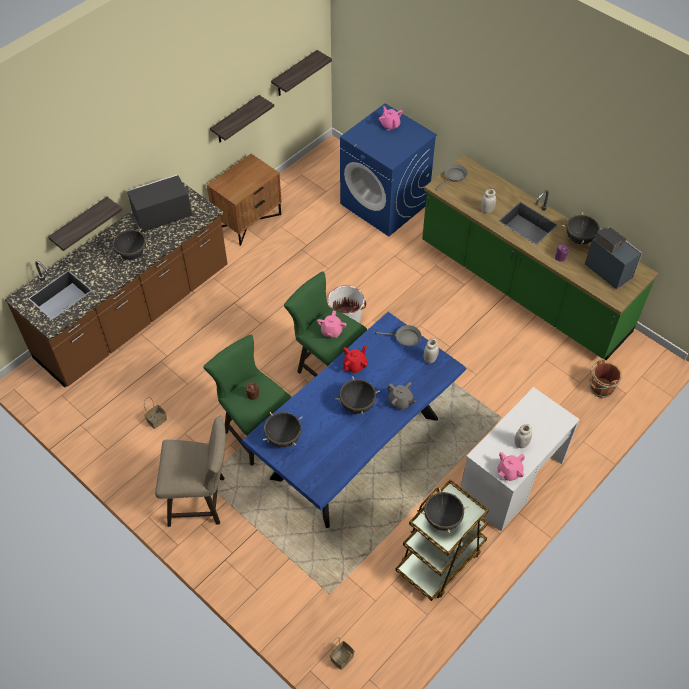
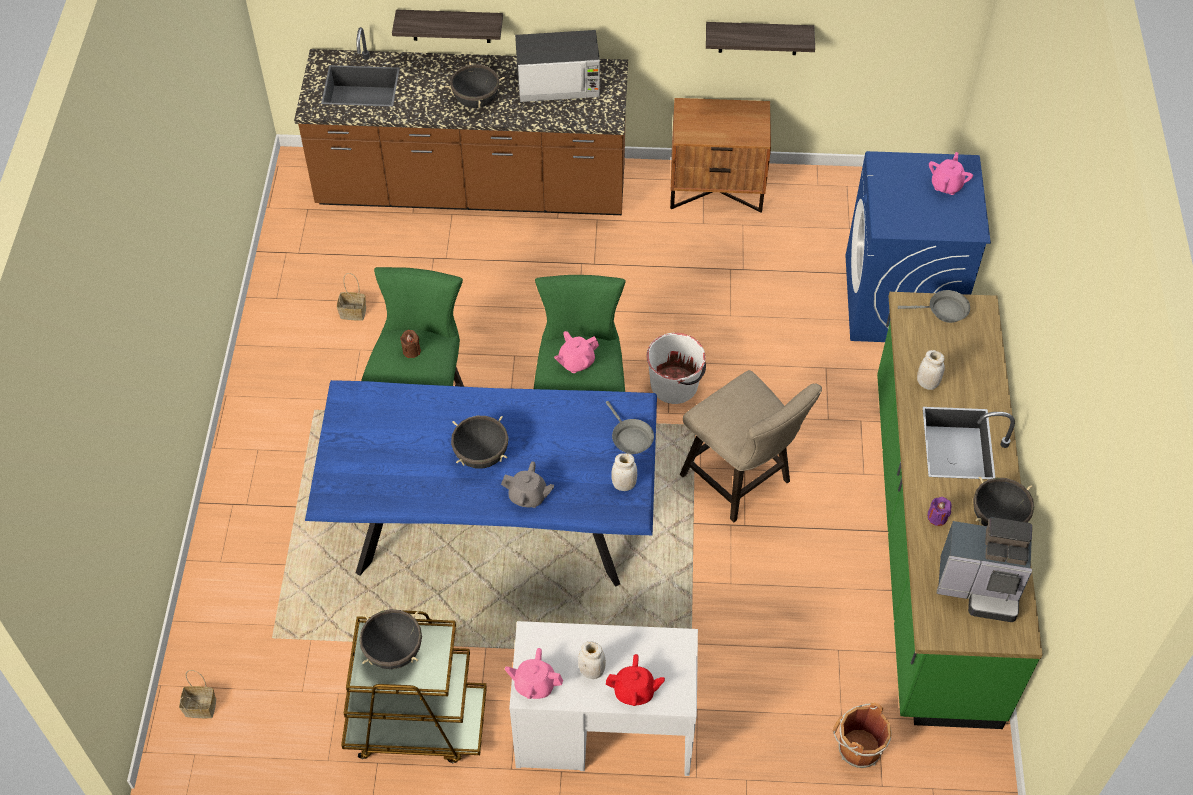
camera: 50 degrees right, 0 degrees up
microwave [127,174,192,232] -> microwave turned 150 degrees clockwise [515,30,600,102]
beige stool [155,416,226,527] -> beige stool moved to [680,370,822,522]
black cooking pot [263,412,302,448] -> none
shelf [271,50,332,96] -> none
red teapot [343,345,367,373] -> red teapot moved to [606,654,665,706]
grey teapot [387,382,417,410] -> grey teapot turned 75 degrees counterclockwise [501,462,554,508]
coffee machine [585,227,643,289] -> coffee machine turned 90 degrees clockwise [937,517,1032,622]

